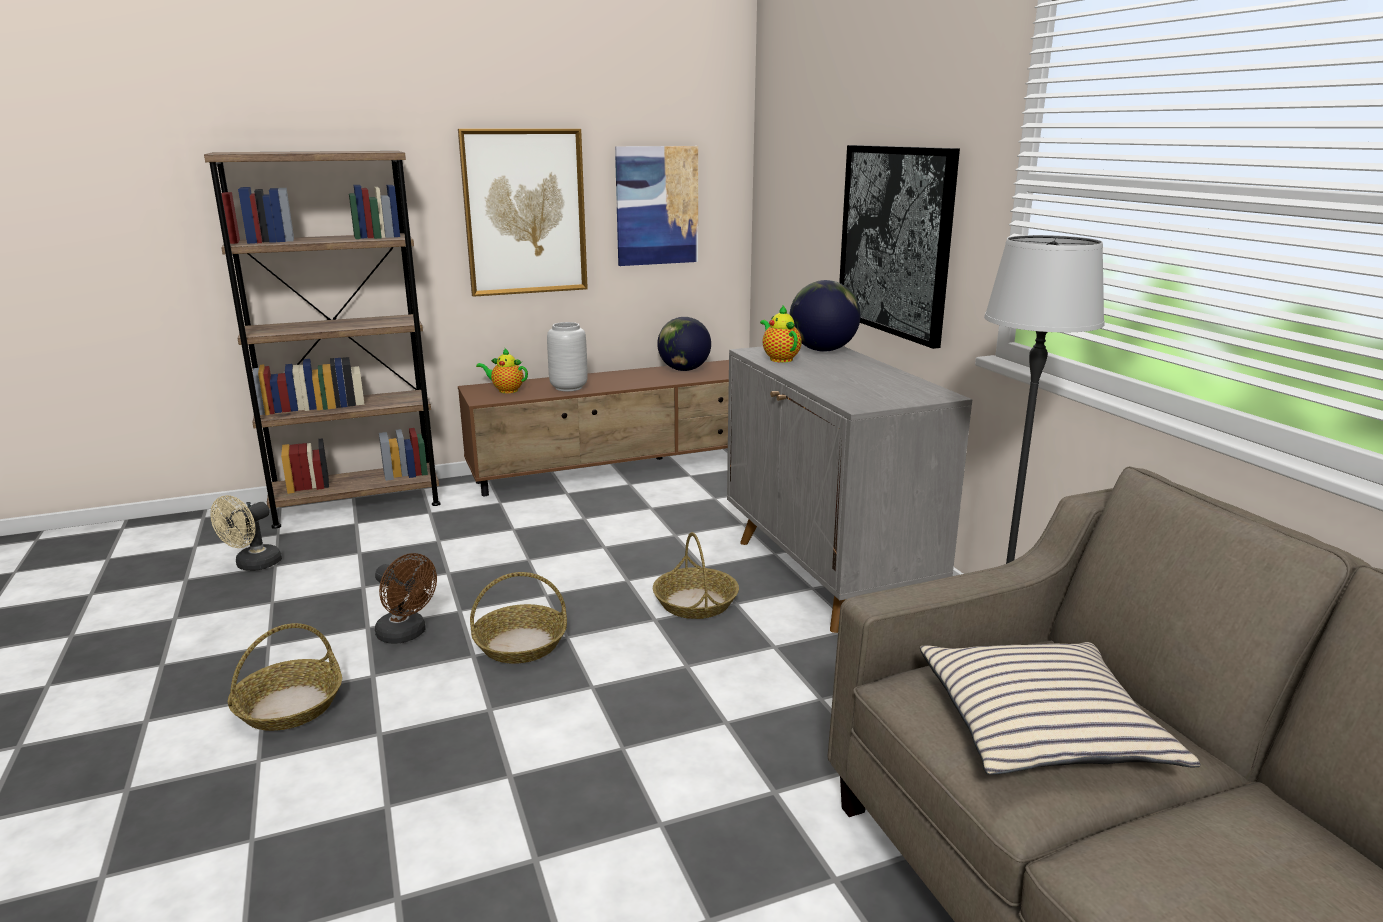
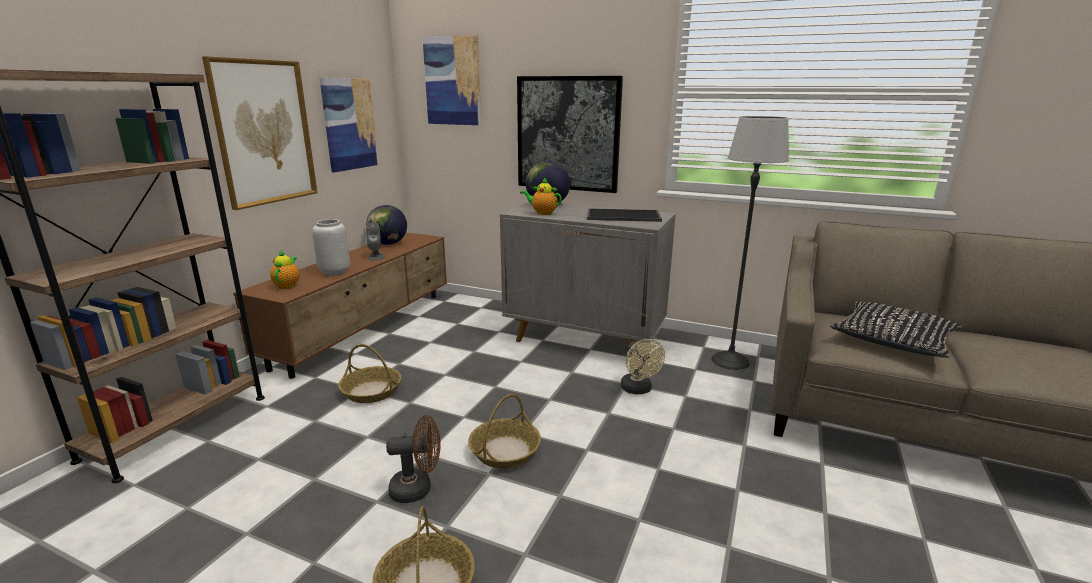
camera: 45 degrees left, 0 degrees up
beige fan [210,495,282,571] -> beige fan moved to [621,339,665,394]
teapot [476,348,528,393] -> teapot turned 120 degrees clockwise [270,249,300,289]
basket [653,532,739,619] -> basket moved to [338,344,402,403]
beige pillow [920,642,1201,775] -> black pillow [830,302,961,358]
none -> grey speaker [366,222,385,260]
none -> picture [422,35,481,125]
none -> tray [587,208,662,222]

